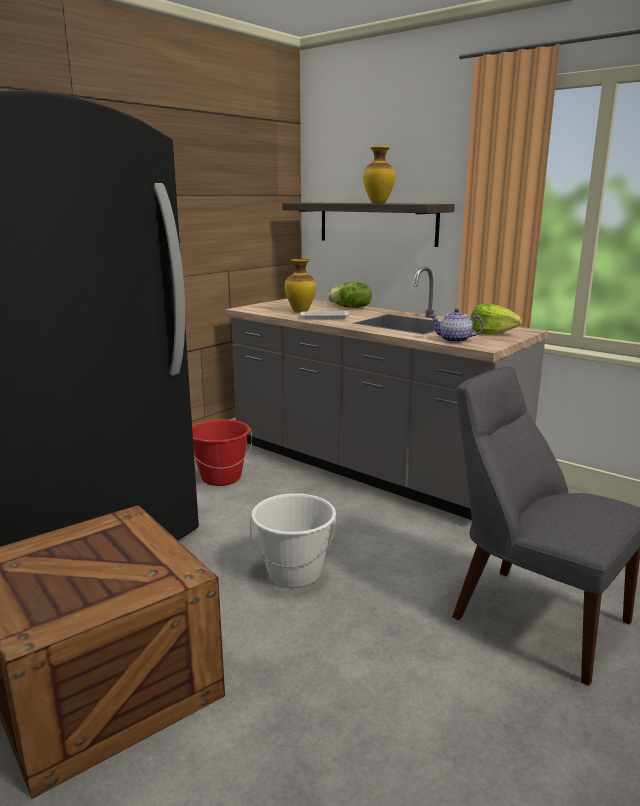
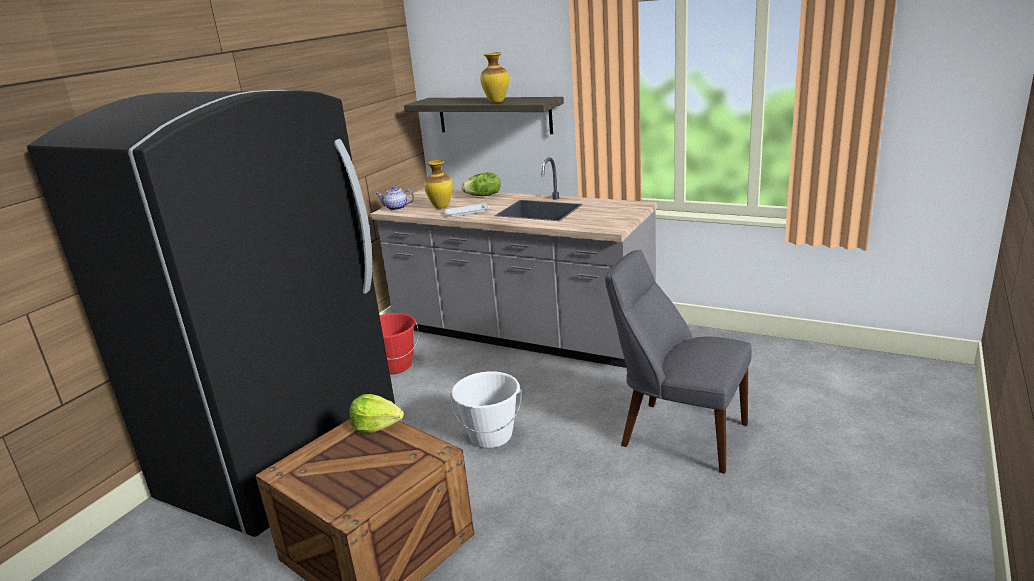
camera: 10 degrees left, 5 degrees up
teapot [430,309,484,343] -> teapot moved to [376,186,414,211]
lettuce [471,304,522,335] -> lettuce moved to [349,394,404,433]

